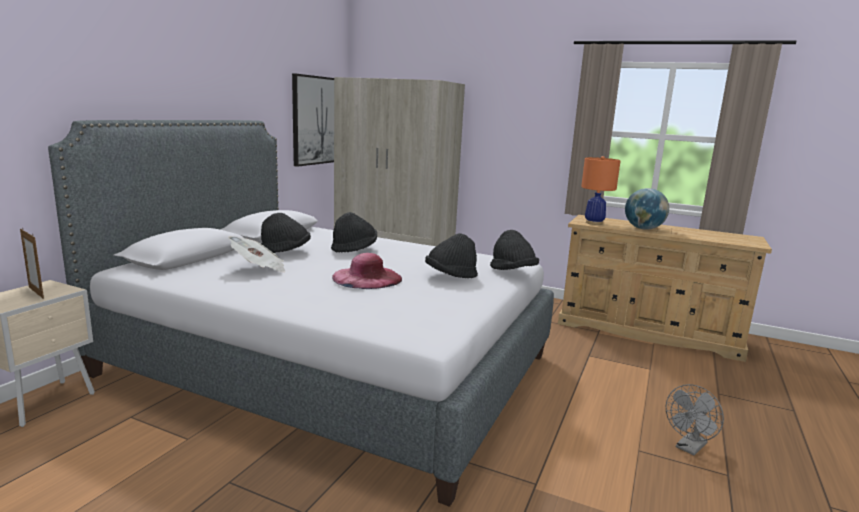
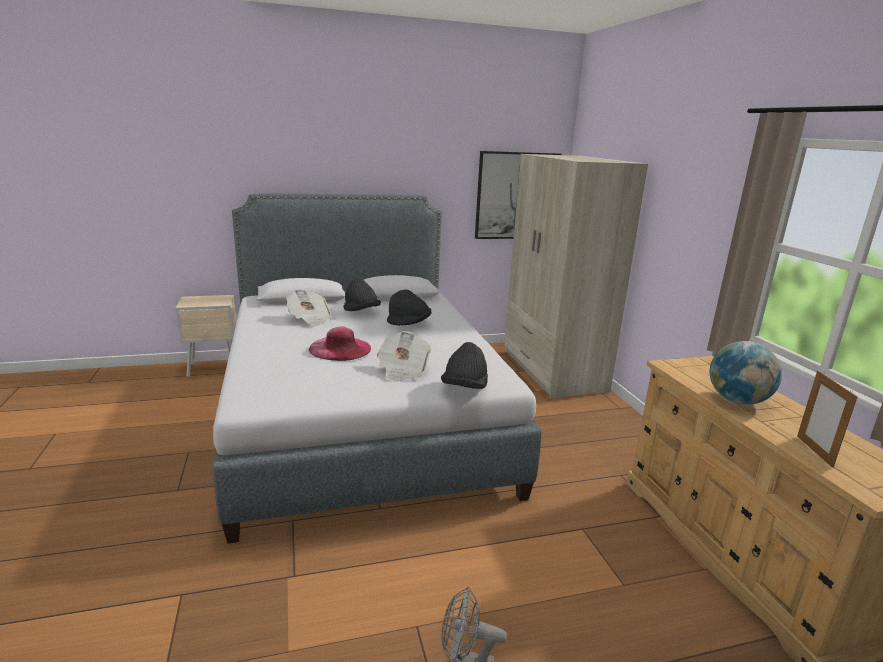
camera: 50 degrees right, 5 degrees up
picture frame [20,229,44,299] -> picture frame moved to [797,371,858,468]
black hat [425,233,478,278] -> newspaper [377,331,431,382]
orange table lamp [581,156,621,225] -> none

